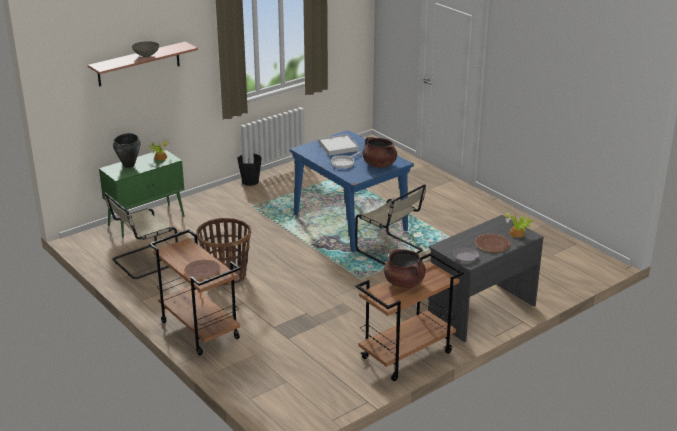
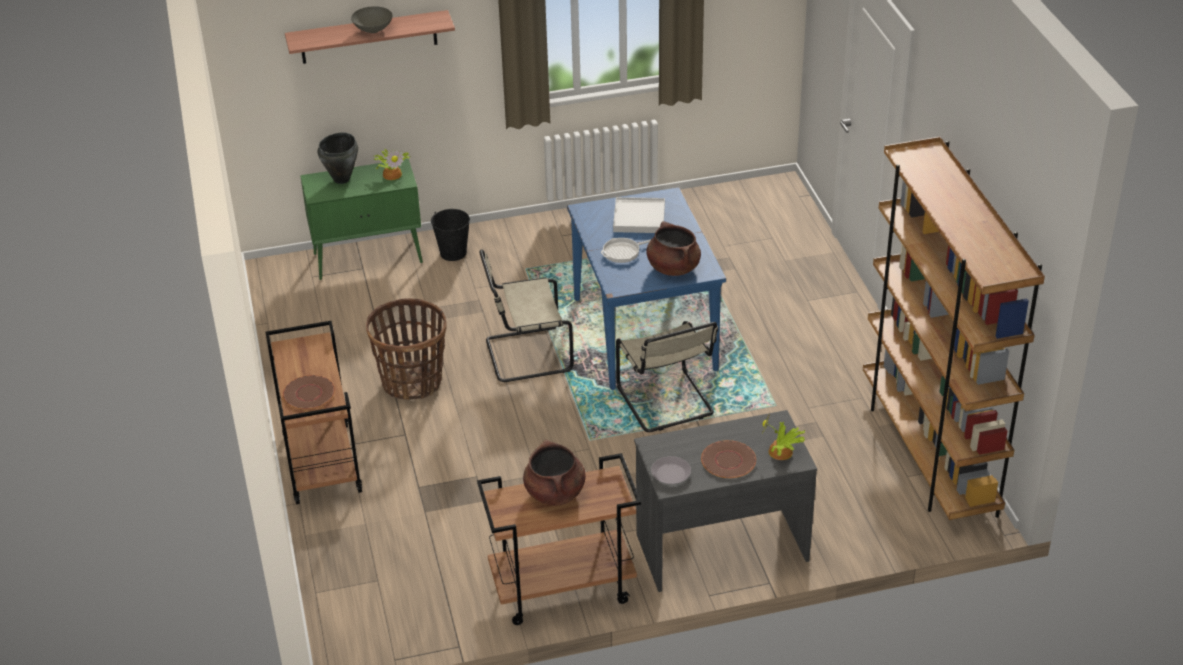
camera: 25 degrees right, 10 degrees up
beige chair [104,192,178,279] -> beige chair moved to [479,250,574,382]
black bucket [237,154,262,186] -> black bucket moved to [431,209,470,261]
none -> brown bookcase [863,137,1045,520]

